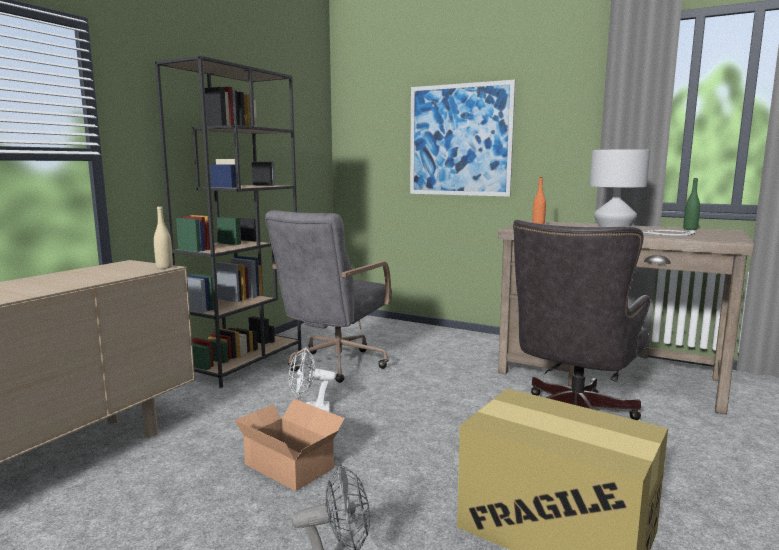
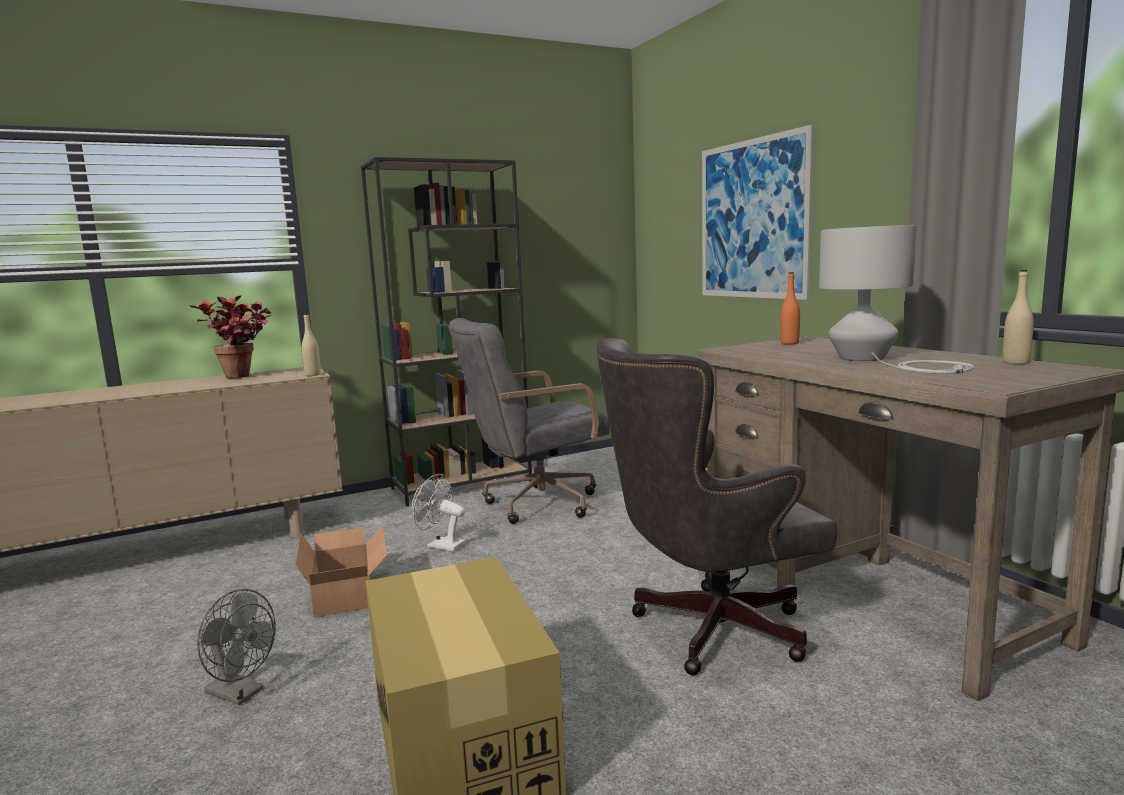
camera: 35 degrees right, 0 degrees up
green bottle [683,178,700,230] -> beige bottle [1003,270,1034,364]
none -> potted plant [189,295,271,378]

